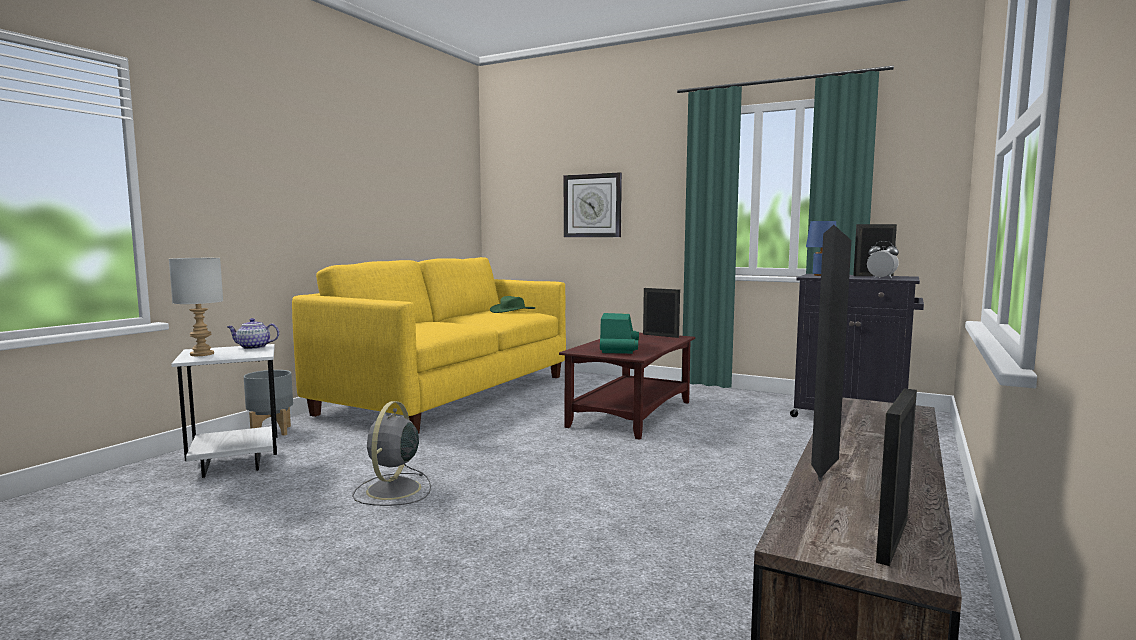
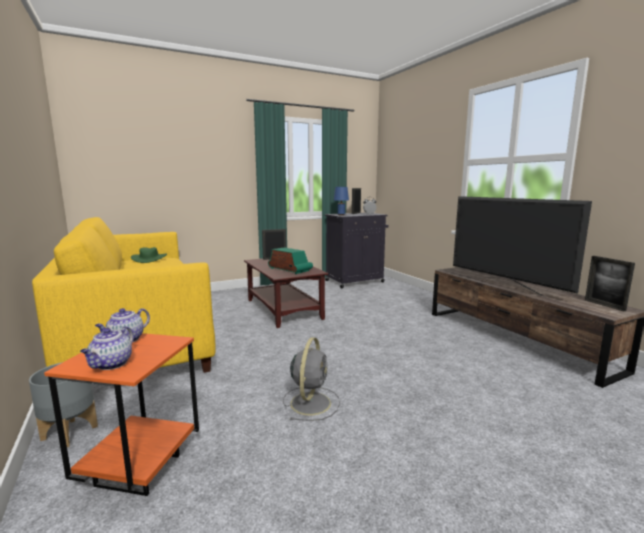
camera: 55 degrees left, 5 degrees up
grey table lamp [169,258,223,356] -> teapot [80,326,134,370]
white side table [171,344,277,478] -> orange side table [44,333,199,496]
grey fan [352,401,431,506] -> grey fan turned 120 degrees counterclockwise [283,337,340,421]
wall clock [564,172,622,237] -> none

